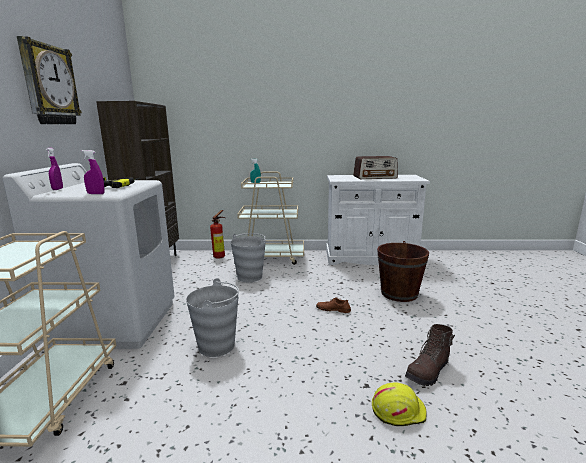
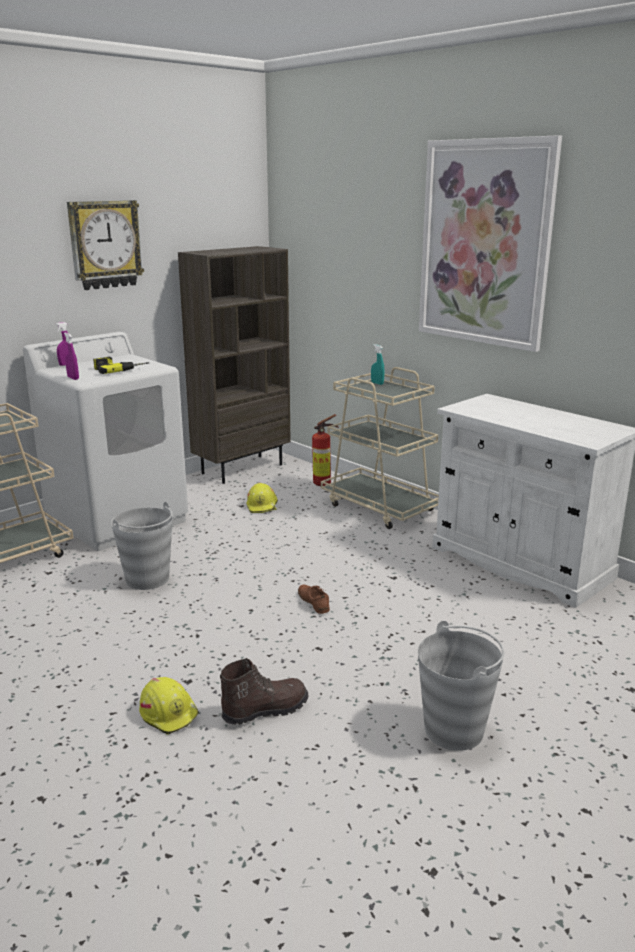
camera: 45 degrees right, 5 degrees up
grey bucket [231,233,266,282] -> grey bucket moved to [418,621,504,751]
radio [353,156,398,179] -> none
brown bucket [377,241,429,302] -> none
brown boot [405,324,455,386] -> brown boot turned 150 degrees clockwise [220,658,309,725]
none -> yellow hard hat [246,483,278,513]
none -> picture [419,135,562,352]

